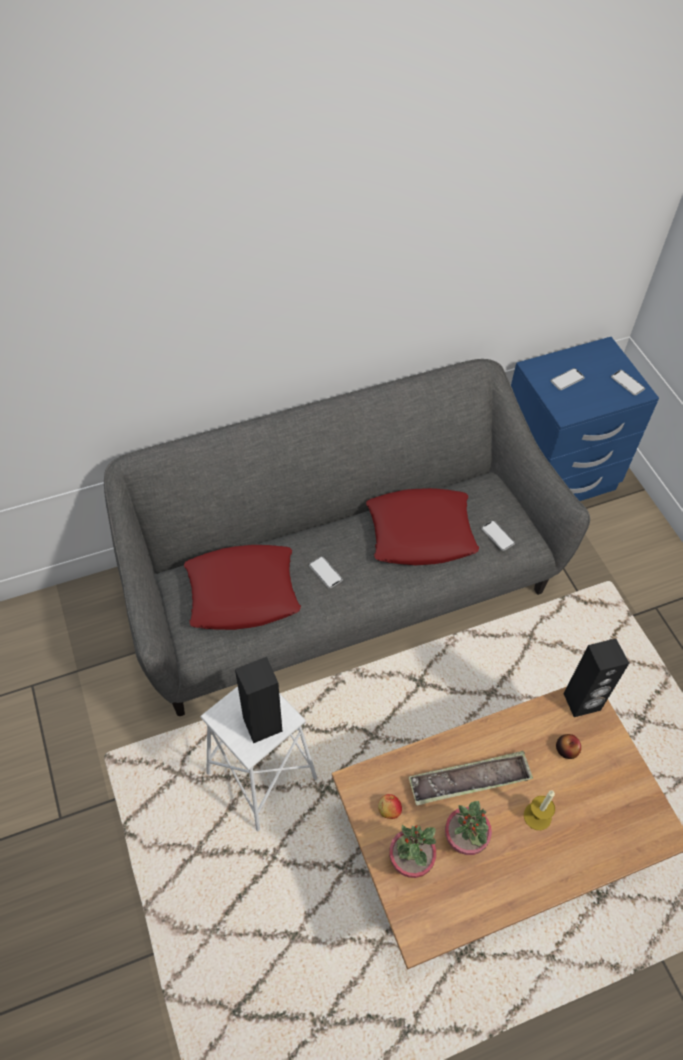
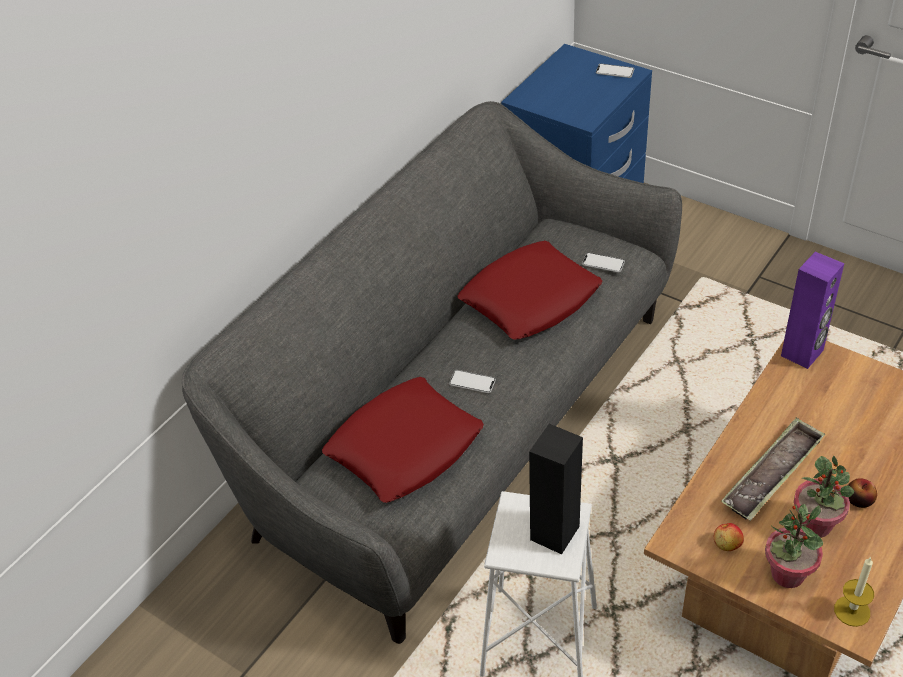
camera: 30 degrees left, 10 degrees down
candle [524,790,555,830] -> candle moved to [834,557,874,627]
phone [551,368,585,390] -> none
apple [556,734,581,759] -> apple moved to [848,478,877,508]
black speaker [564,638,629,717] -> purple speaker [781,252,844,369]

